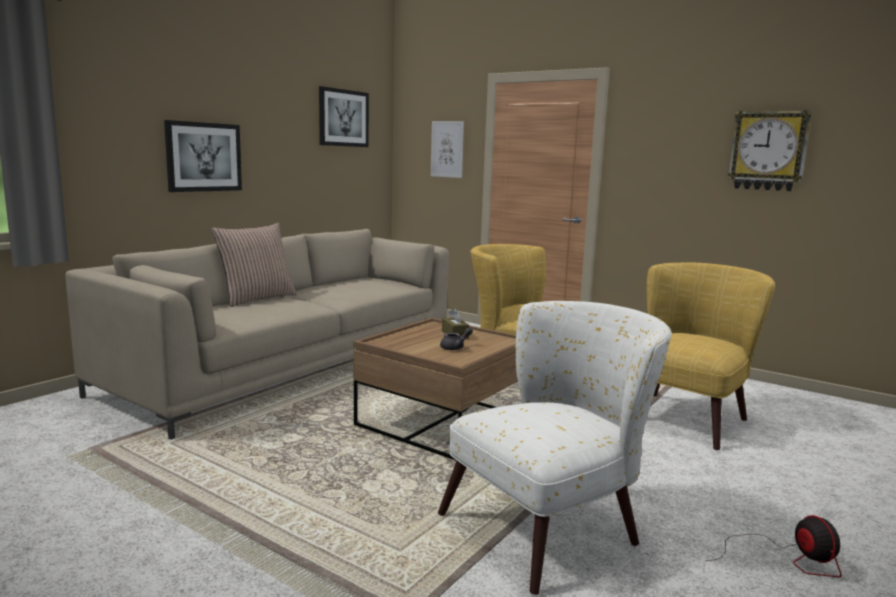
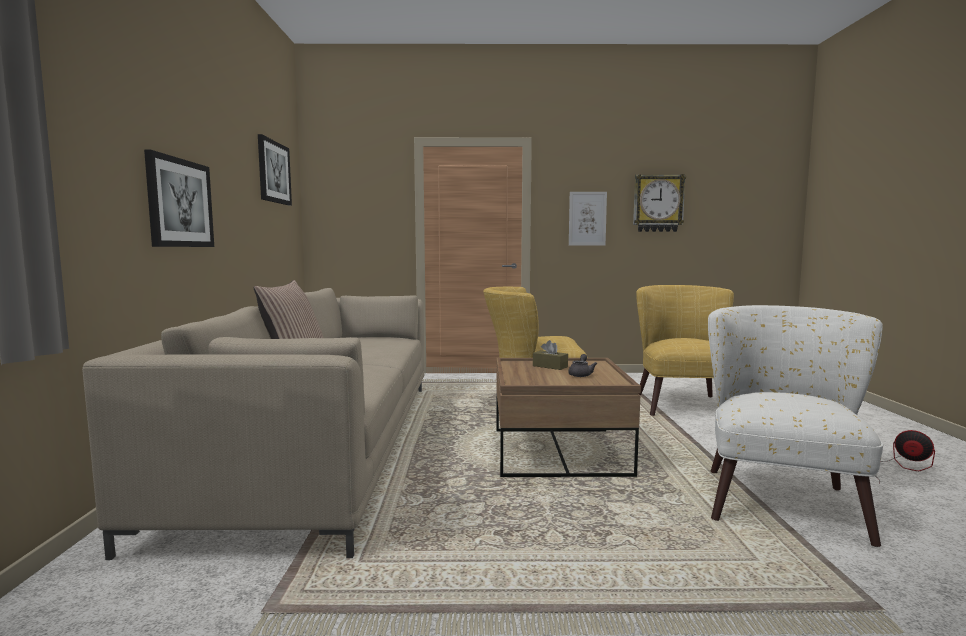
camera: 35 degrees left, 5 degrees down
picture [431,121,464,178] -> picture moved to [569,192,607,246]

